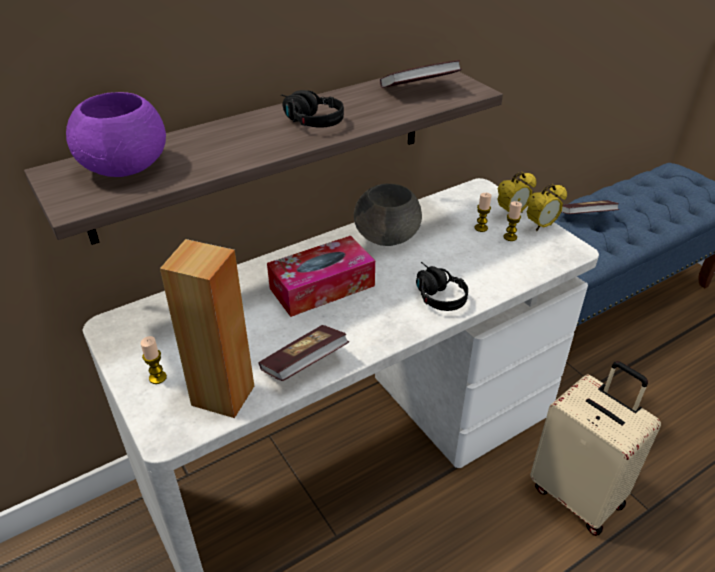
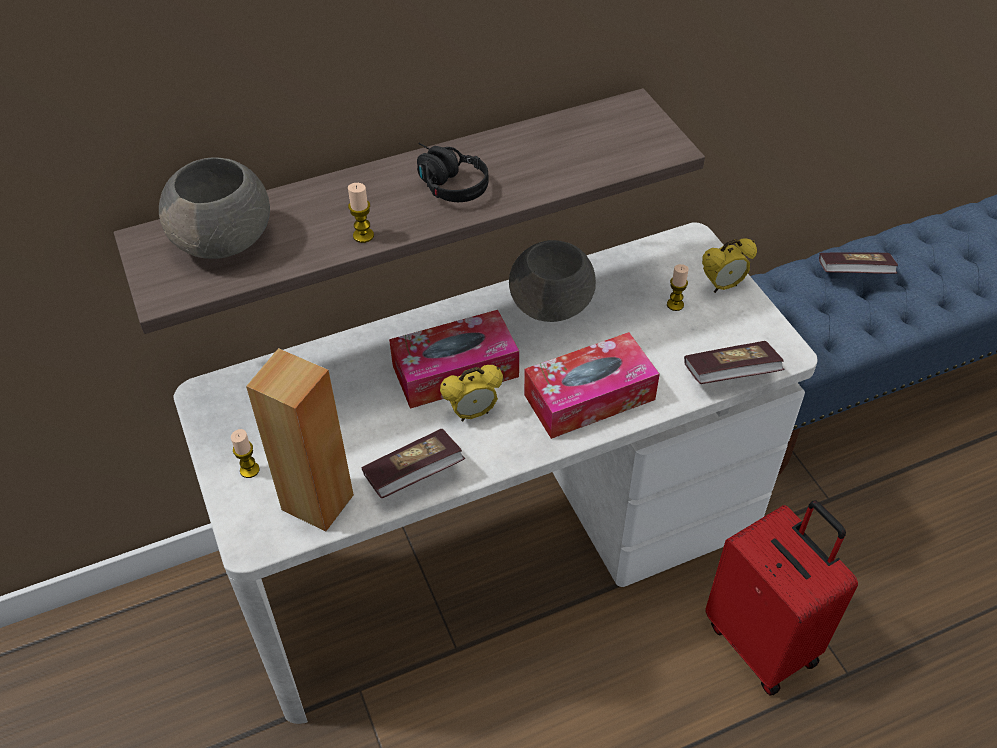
camera: 10 degrees right, 10 degrees up
purple bowl [66,92,166,177] -> grey bowl [159,158,270,259]
book [380,60,462,88] -> book moved to [684,341,785,384]
black headphones [416,262,468,311] -> tissue box [524,332,660,439]
candle [504,201,522,241] -> candle moved to [348,183,374,243]
alarm clock [527,184,567,231] -> alarm clock moved to [440,365,503,421]
beige suitcase [530,361,661,536] -> red suitcase [705,500,858,696]

